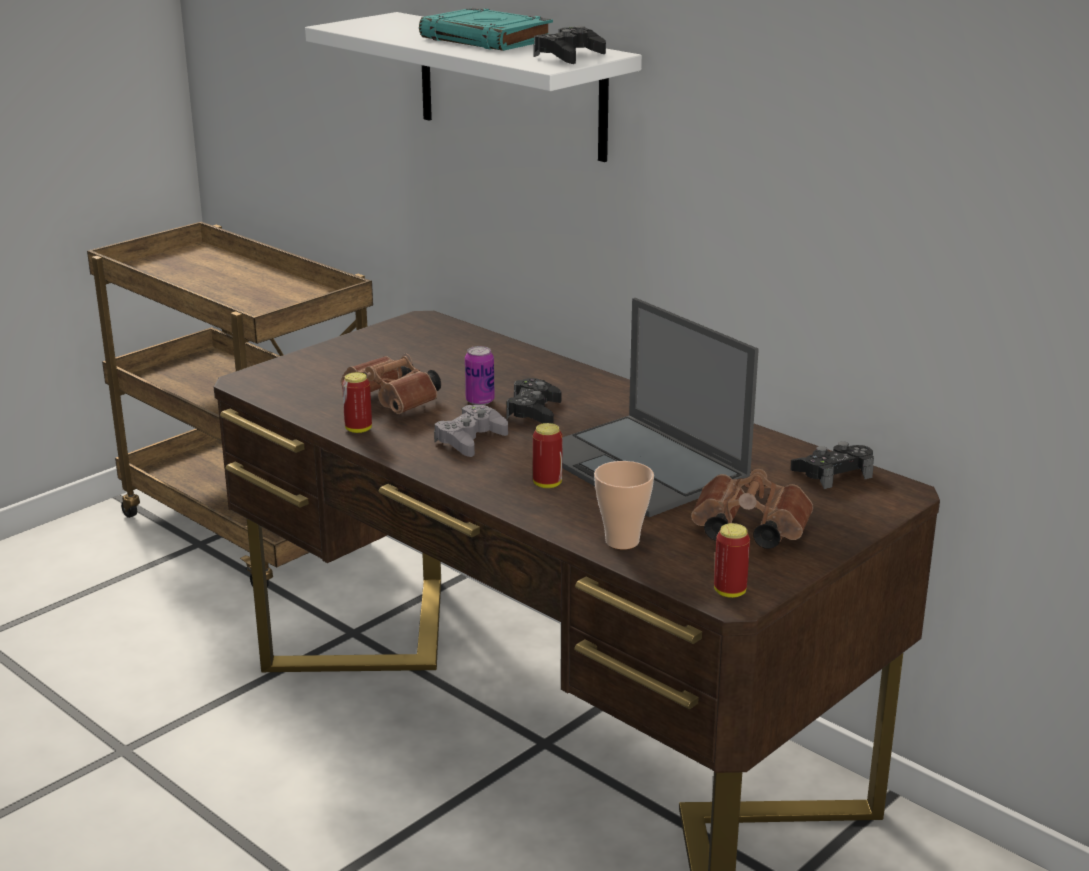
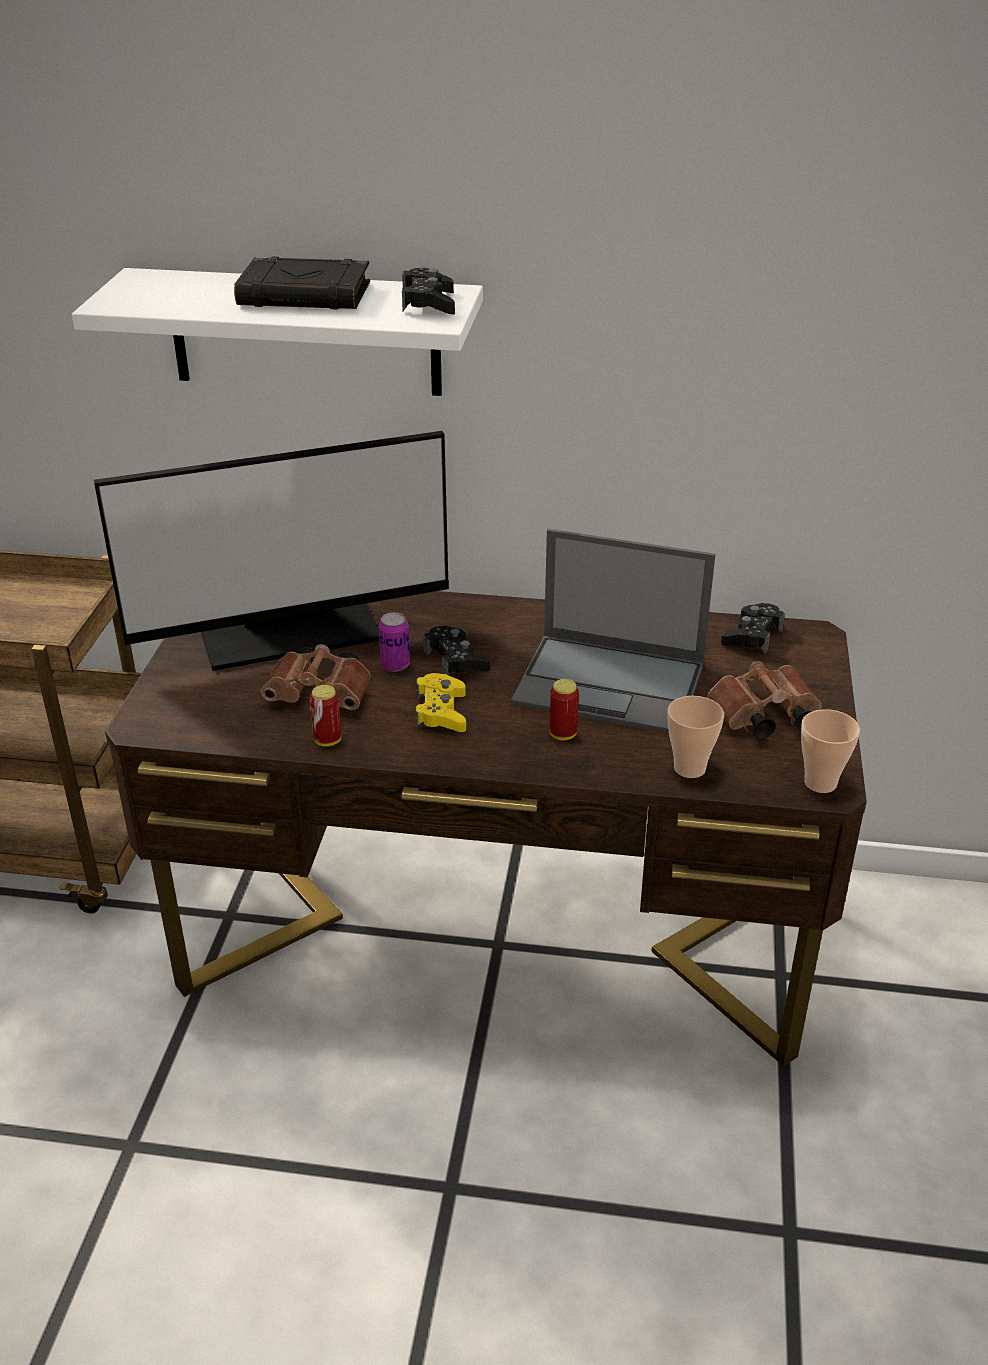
camera: 35 degrees left, 10 degrees up
turquoise book [419,8,553,51] -> black book [234,257,370,310]
grey game controller [434,405,508,457] -> yellow game controller [415,673,466,732]
can [714,523,750,598] -> cup [801,709,860,793]
none -> monitor [94,431,449,671]

